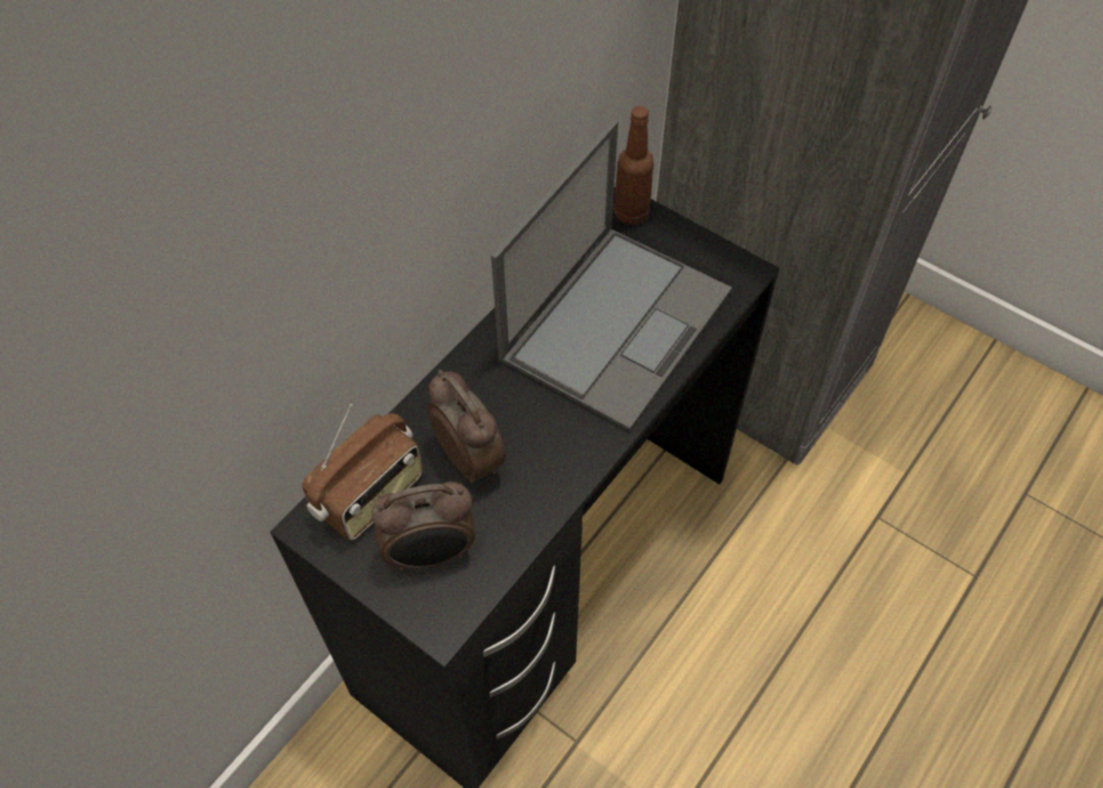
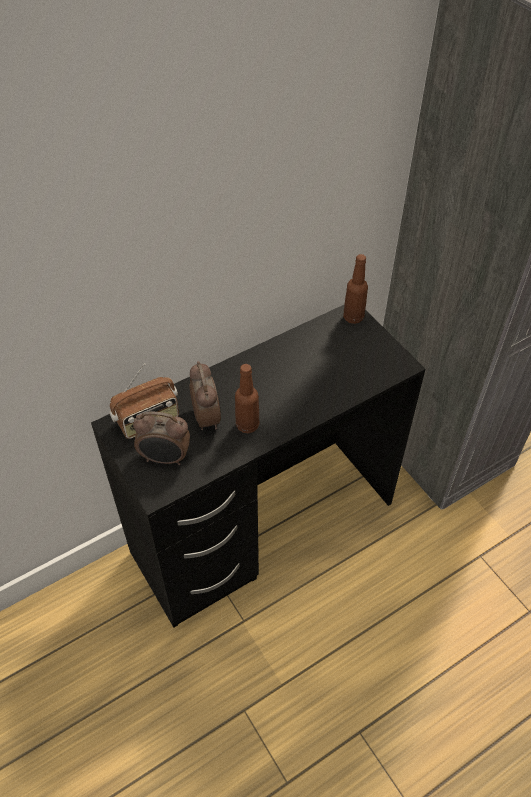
camera: 20 degrees right, 5 degrees down
laptop [491,120,732,431] -> none
none -> brown bottle [235,364,259,433]

